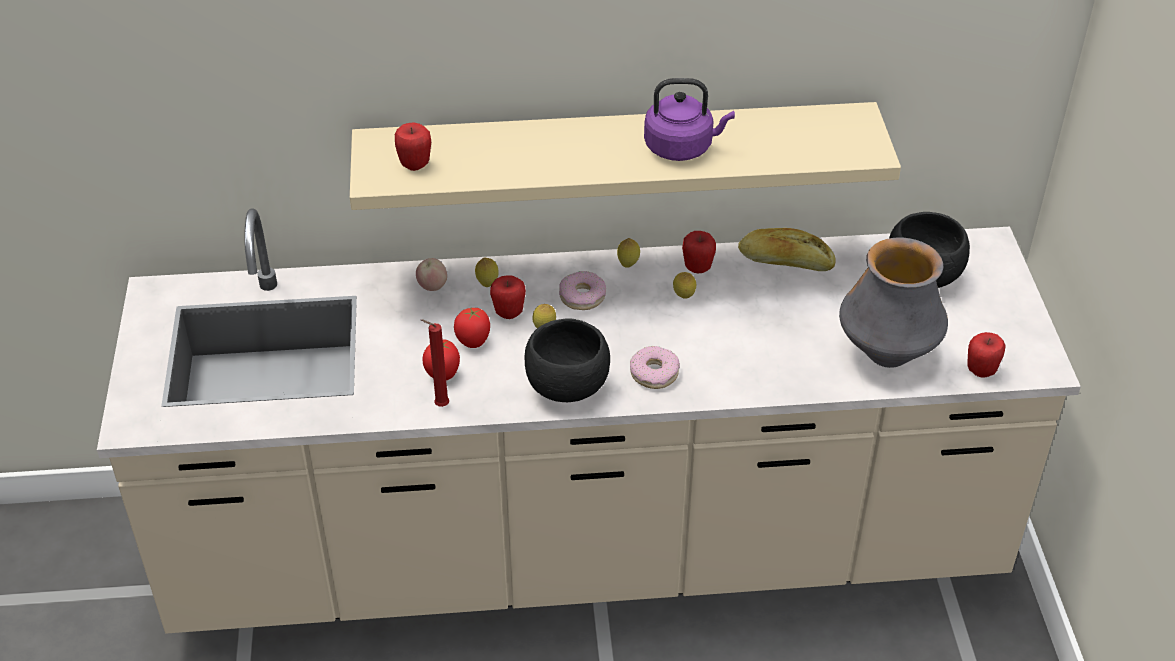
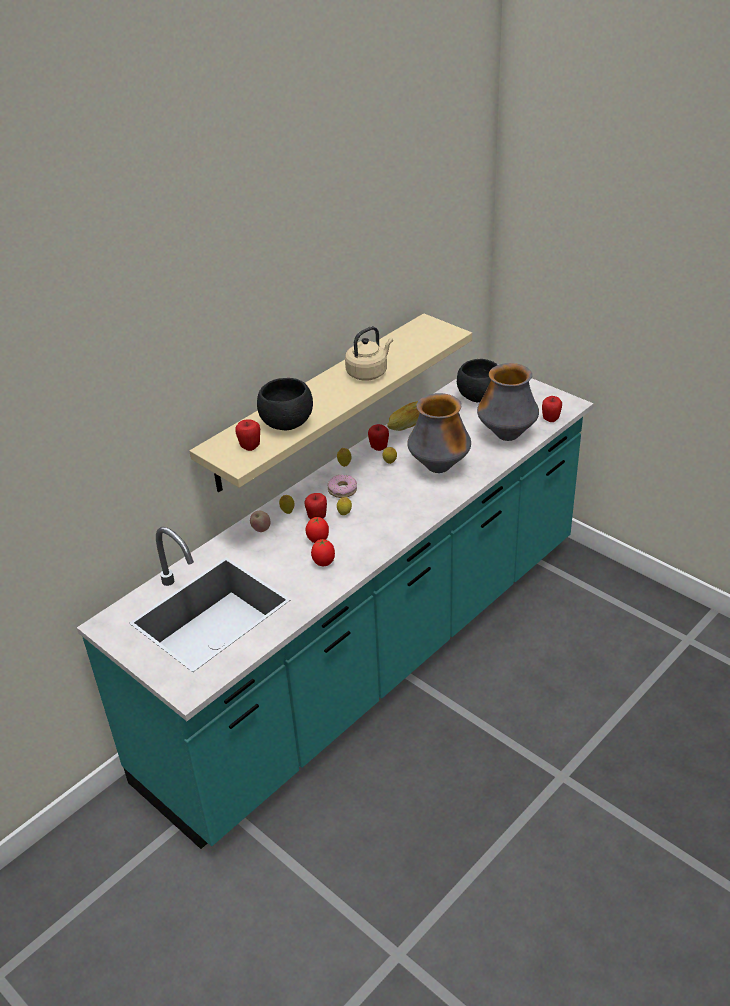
camera: 40 degrees left, 5 degrees down
beige counter [97,208,1081,634] -> turquoise counter [77,364,594,849]
red candle [421,319,449,407] -> none
black bowl [525,318,610,402] -> black bowl moved to [257,378,313,430]
donut [630,346,680,389] -> none
purple kettle [644,78,735,161] -> beige kettle [345,326,393,381]
none -> vase [407,393,471,473]

